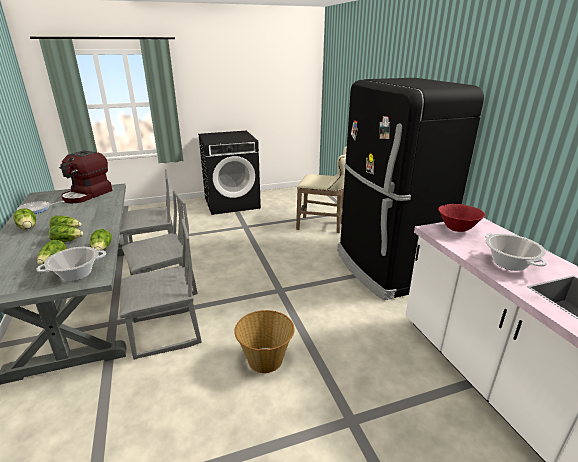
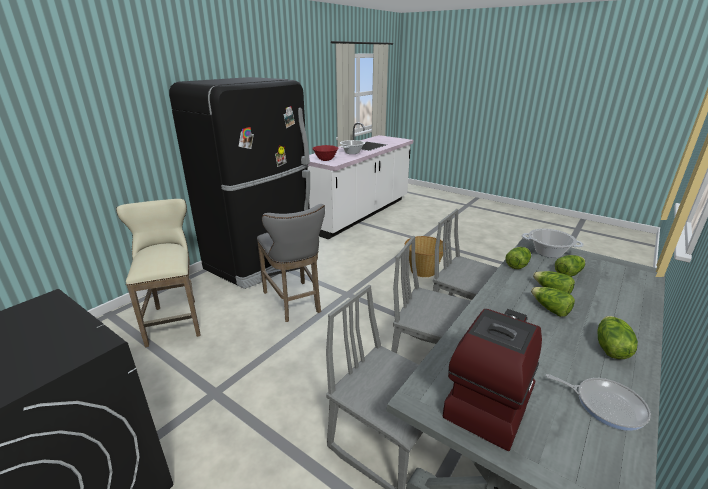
camera: 125 degrees left, 0 degrees up
coffee machine [59,150,112,203] -> coffee machine turned 45 degrees counterclockwise [443,309,542,451]
none -> grey stool [257,204,325,322]

